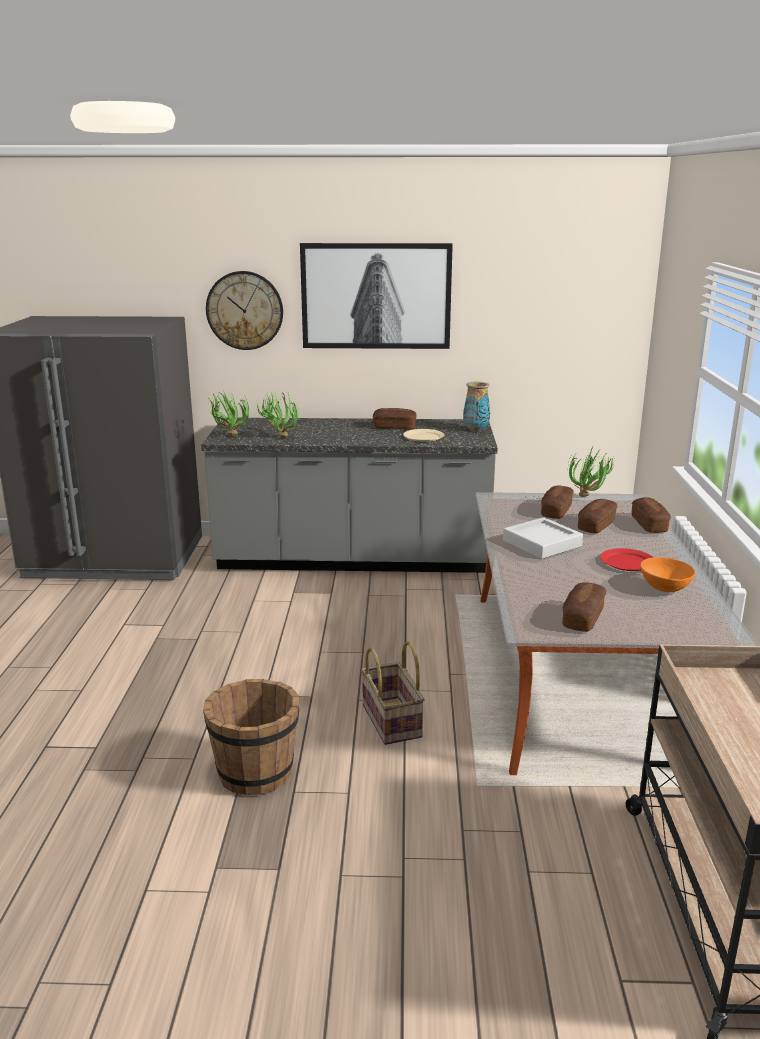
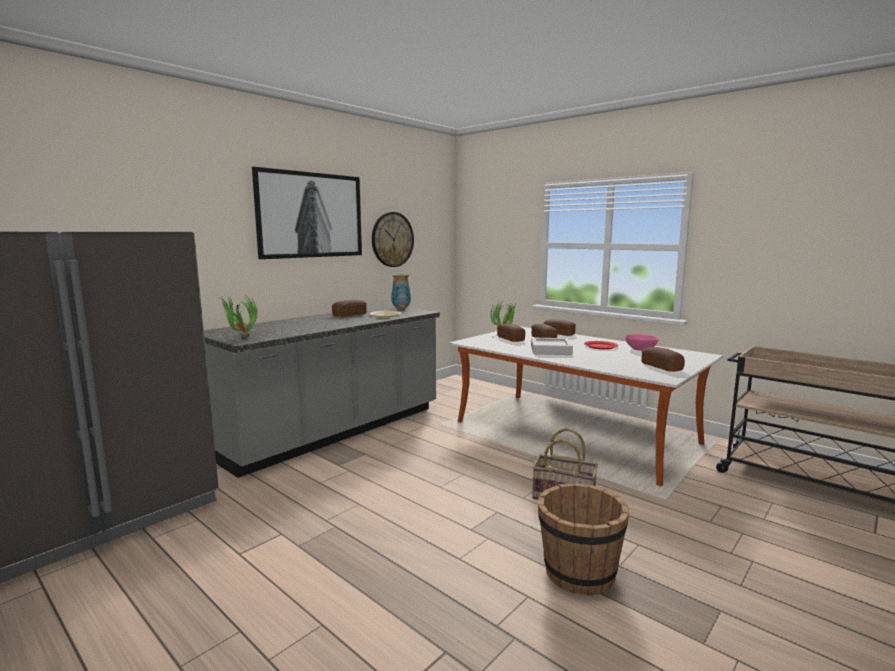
camera: 50 degrees left, 10 degrees down
wall clock [206,271,283,350] -> wall clock moved to [372,212,414,267]
potted plant [256,391,299,438] -> none
orange bowl [640,557,695,592] -> pink bowl [625,334,659,351]

